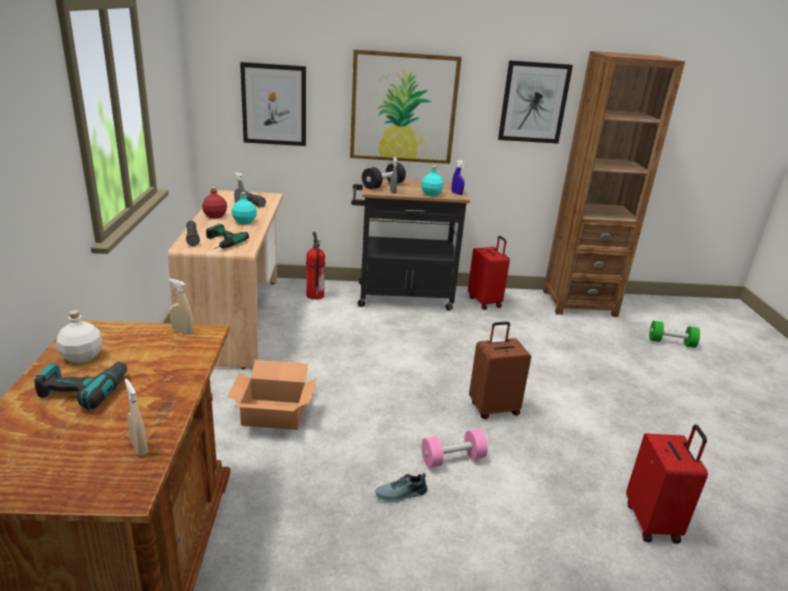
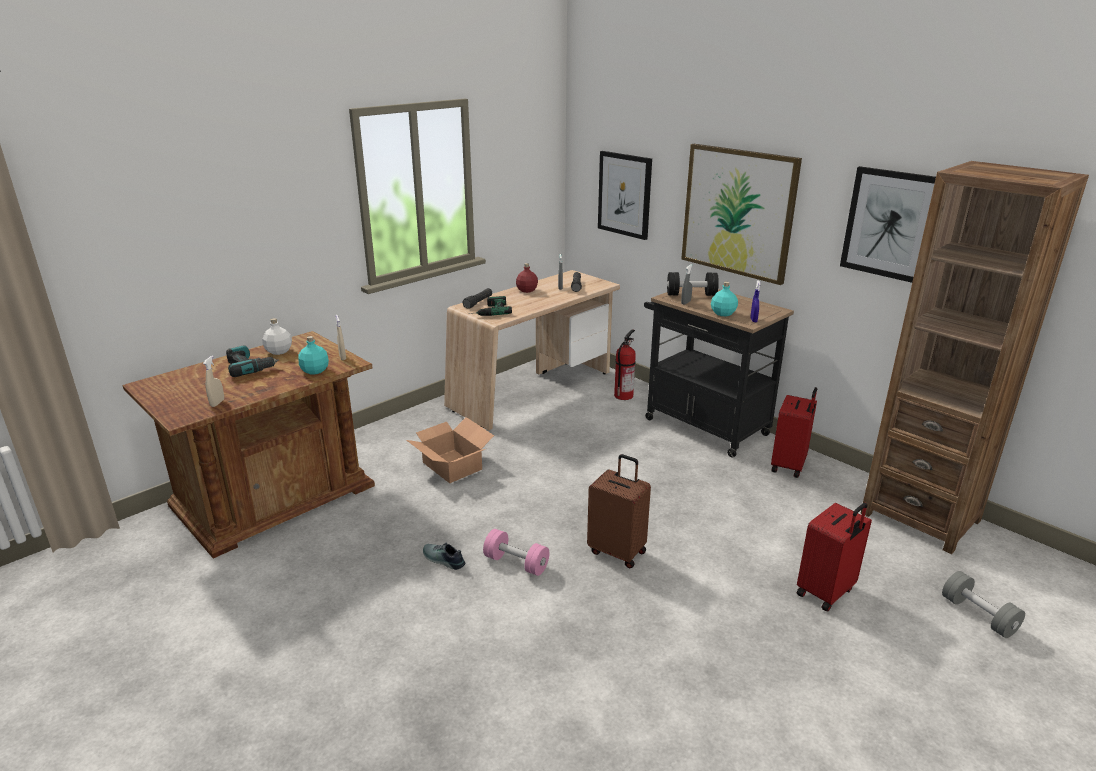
camera: 50 degrees right, 0 degrees up
turquoise bottle [231,192,257,224] -> turquoise bottle moved to [298,336,329,374]
red suitcase [626,424,708,544] -> red suitcase moved to [797,503,872,612]
green dumbbell [649,321,700,348] -> grey dumbbell [942,571,1025,638]

